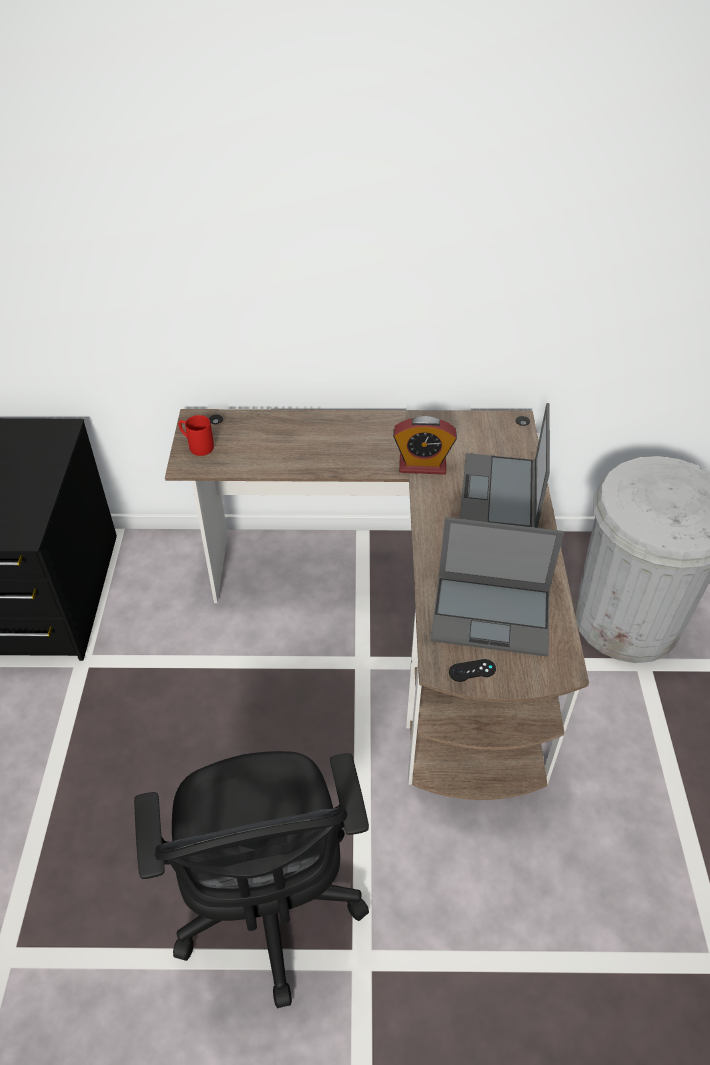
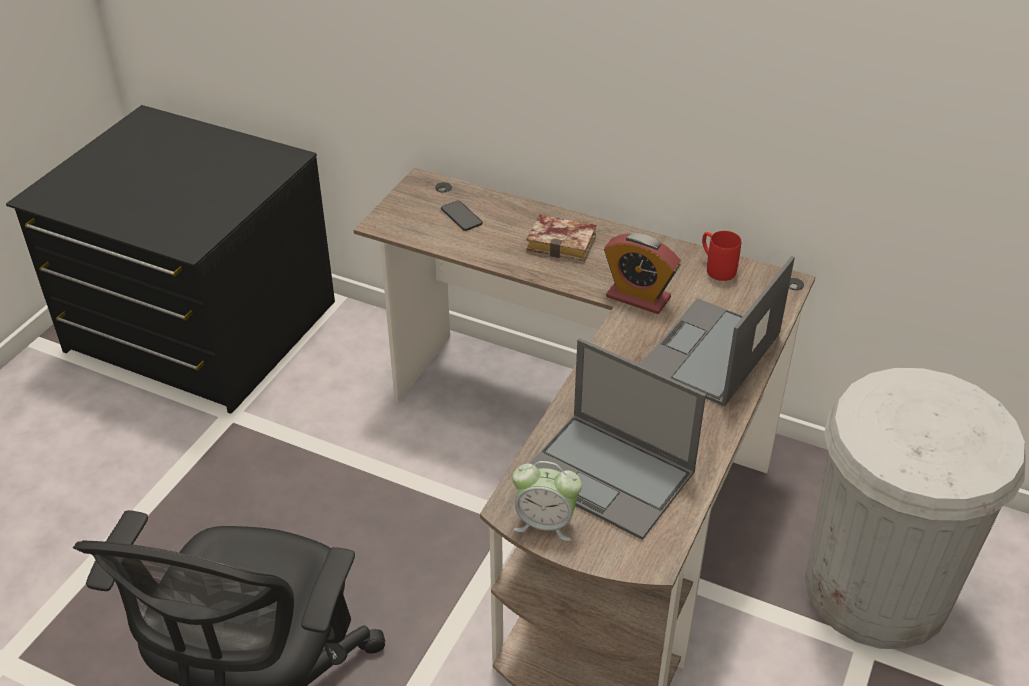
camera: 25 degrees right, 5 degrees down
red mug [178,415,214,456] -> red mug moved to [702,231,741,281]
black game controller [449,659,496,682] -> alarm clock [512,461,582,541]
none -> phone [441,201,483,231]
none -> book [526,214,596,261]

